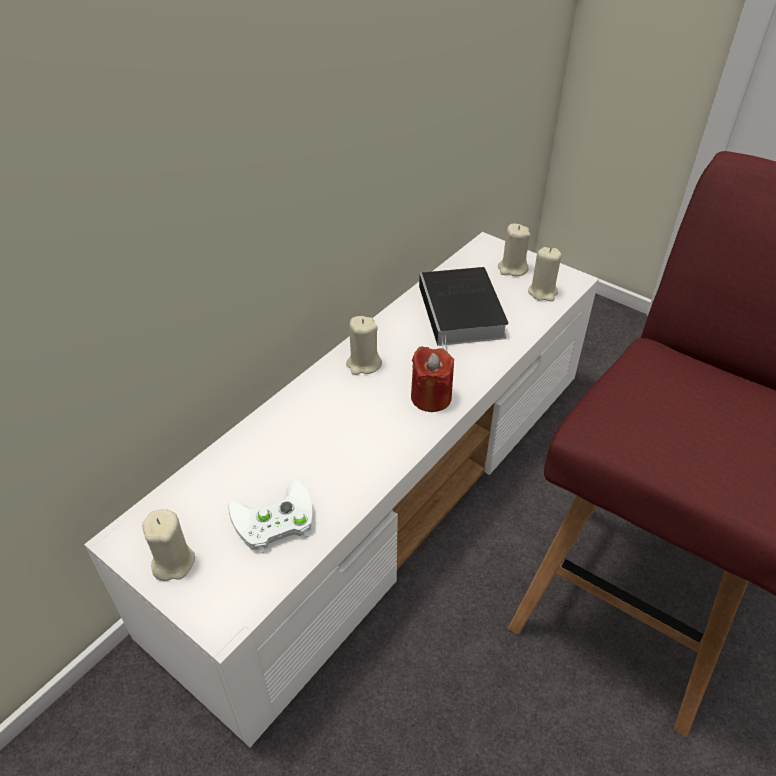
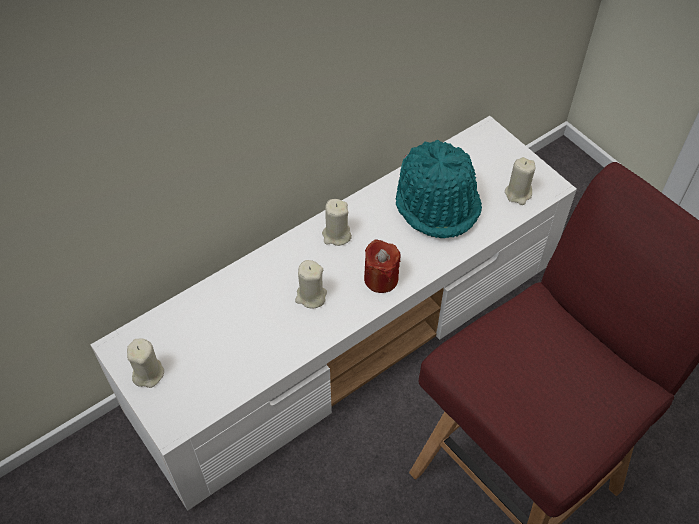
camera: 15 degrees right, 10 degrees up
white game controller [228,479,312,554] -> none
book [419,267,509,352] -> turquoise hat [395,140,482,238]
beige candle [498,224,530,276] -> beige candle moved to [295,260,327,308]

